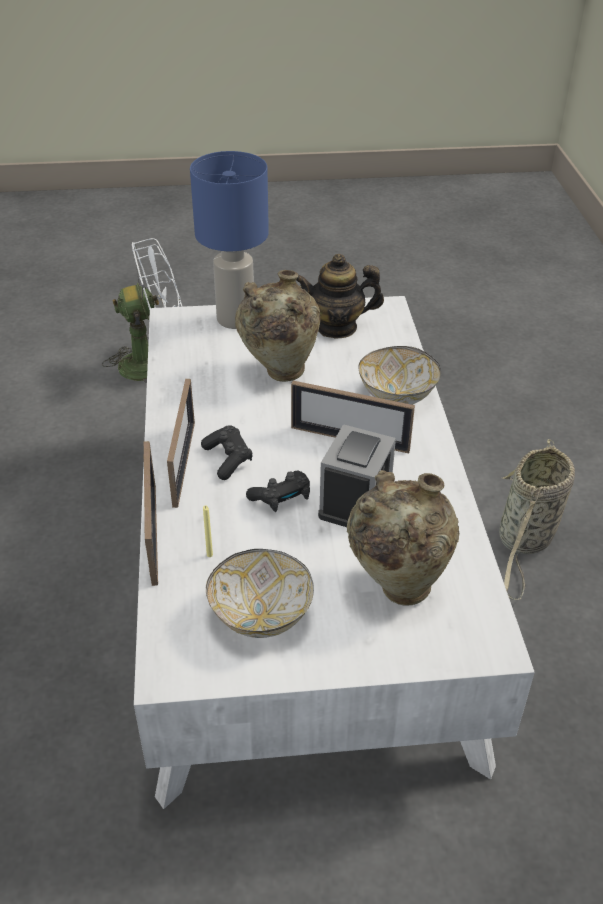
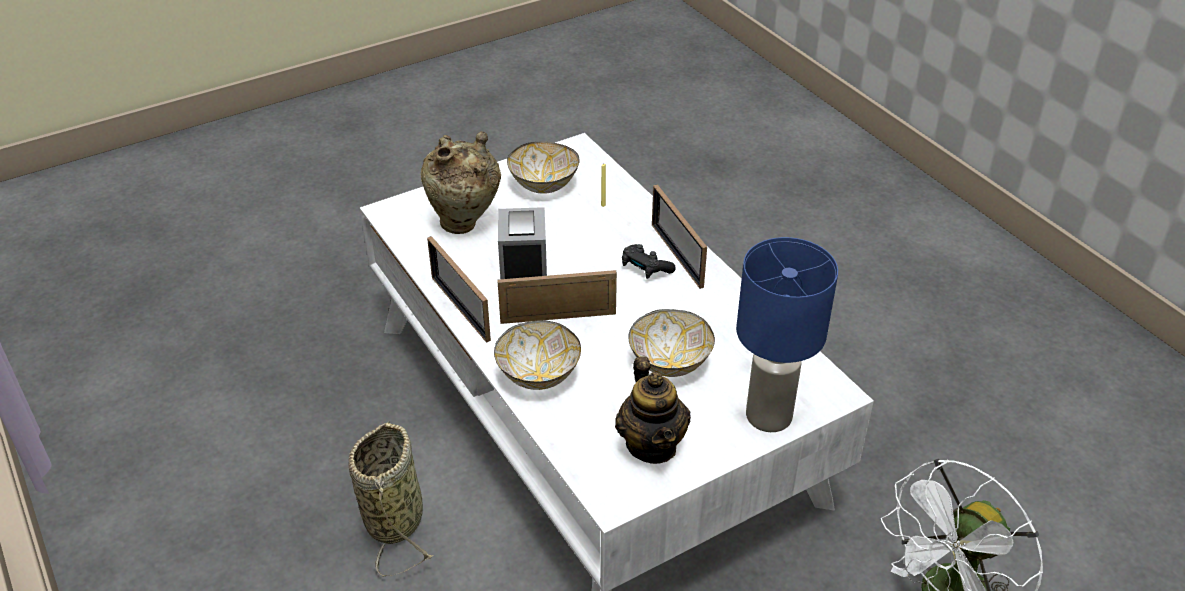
camera: 155 degrees right, 0 degrees up
picture frame [144,441,158,586] -> picture frame moved to [427,236,491,343]
beige vase [235,270,320,382] -> bowl [629,309,715,377]
black game controller [246,470,310,512] -> none
teapot [296,254,384,339] -> teapot turned 105 degrees clockwise [615,356,691,464]

